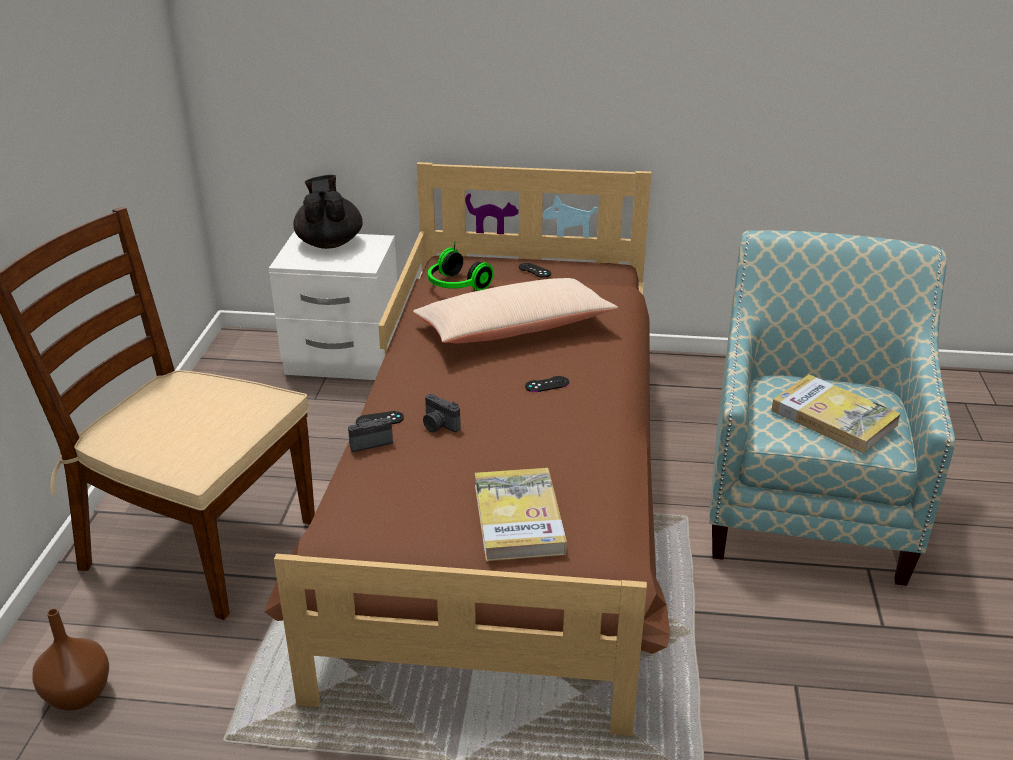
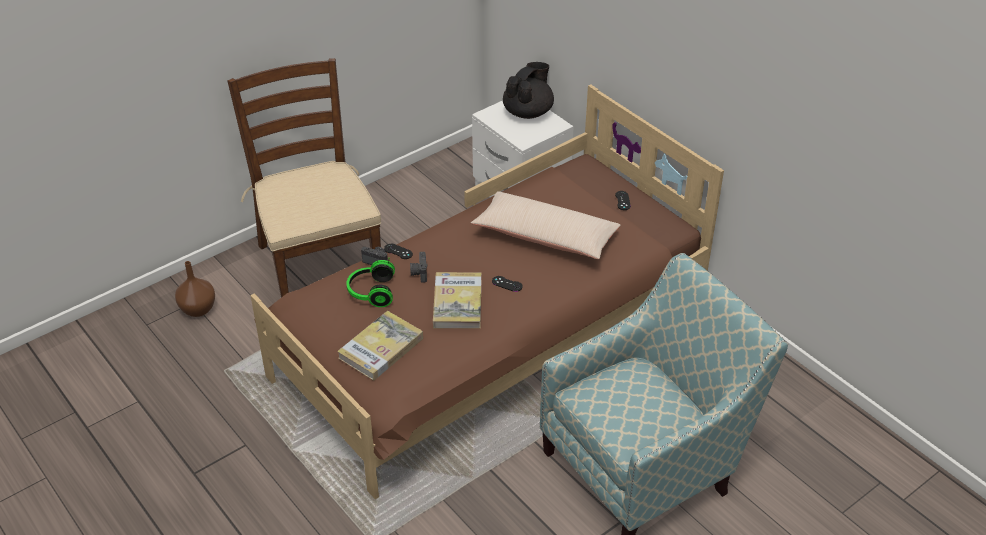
camera: 45 degrees right, 10 degrees up
headphones [428,242,494,291] -> headphones moved to [346,259,395,307]
book [771,374,901,453] -> book moved to [433,272,481,329]

